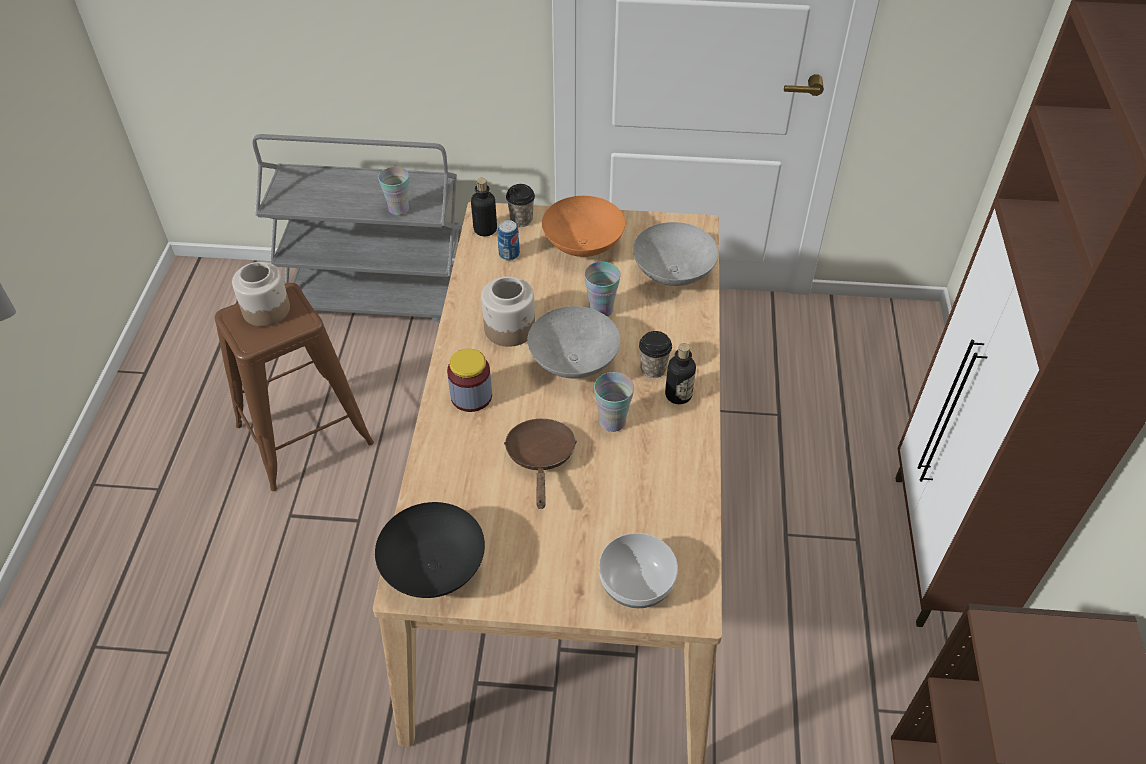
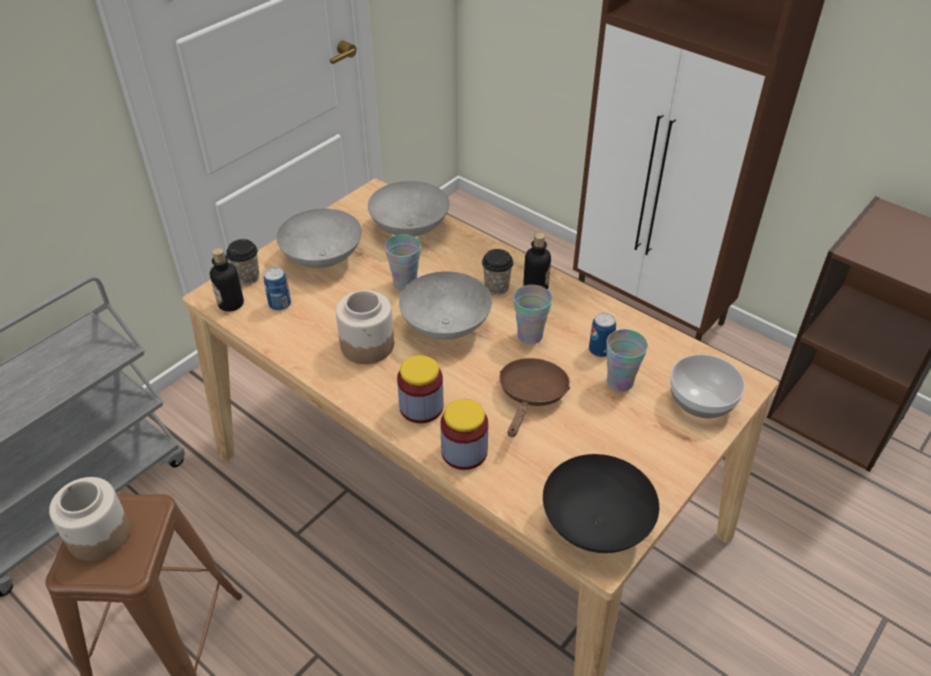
camera: 55 degrees left, 5 degrees down
cup [378,167,409,215] -> cup moved to [606,329,648,392]
brown frying pan [504,419,577,509] -> brown frying pan turned 75 degrees clockwise [499,358,570,437]
orange bowl [542,196,625,257] -> grey bowl [276,208,362,268]
none -> jar [440,399,488,470]
none -> can [589,313,616,357]

